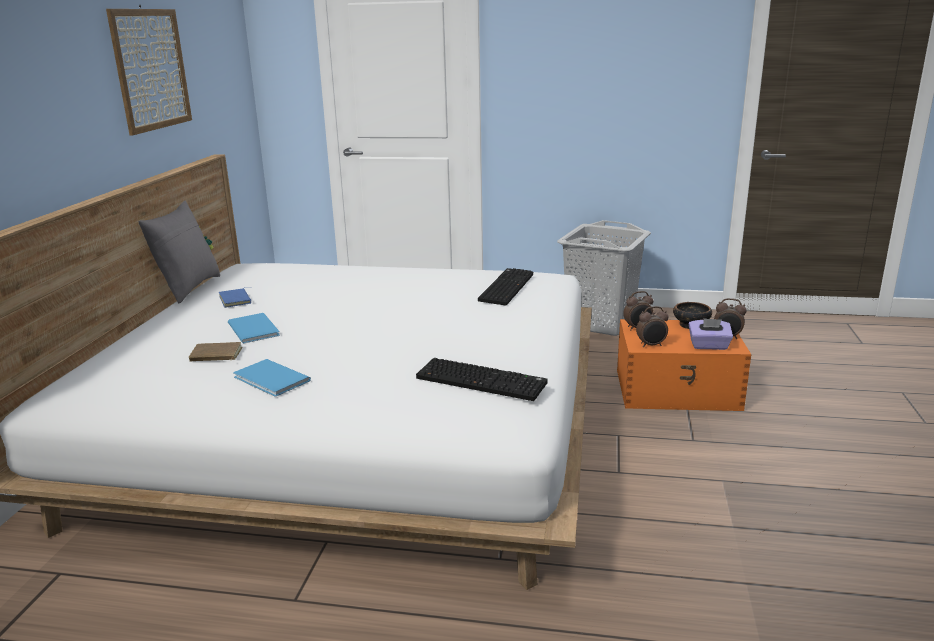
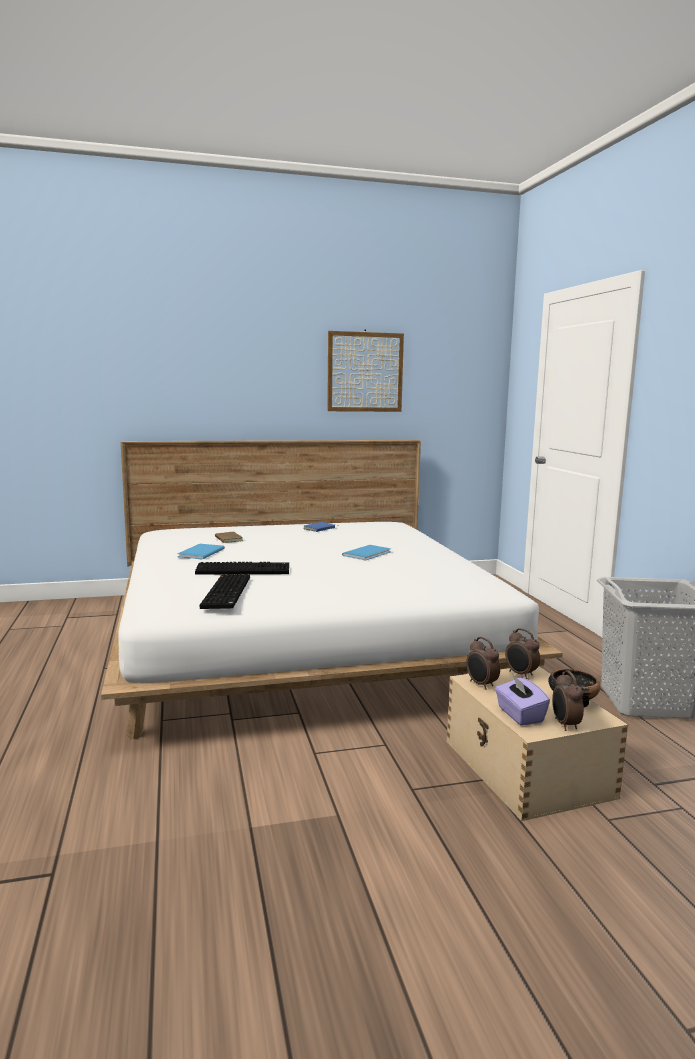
camera: 65 degrees right, 10 degrees down
grey pillow [139,201,220,303] -> none
blue book [228,313,280,343] -> blue book moved to [342,545,391,560]
keyboard [478,268,533,306] -> keyboard moved to [195,562,289,575]
orange storage box [617,319,751,411] -> beige storage box [447,666,628,821]

